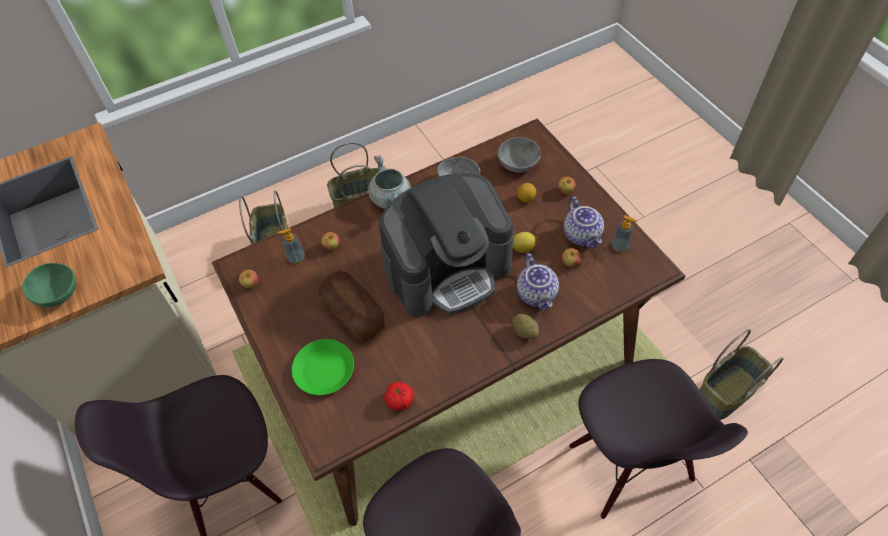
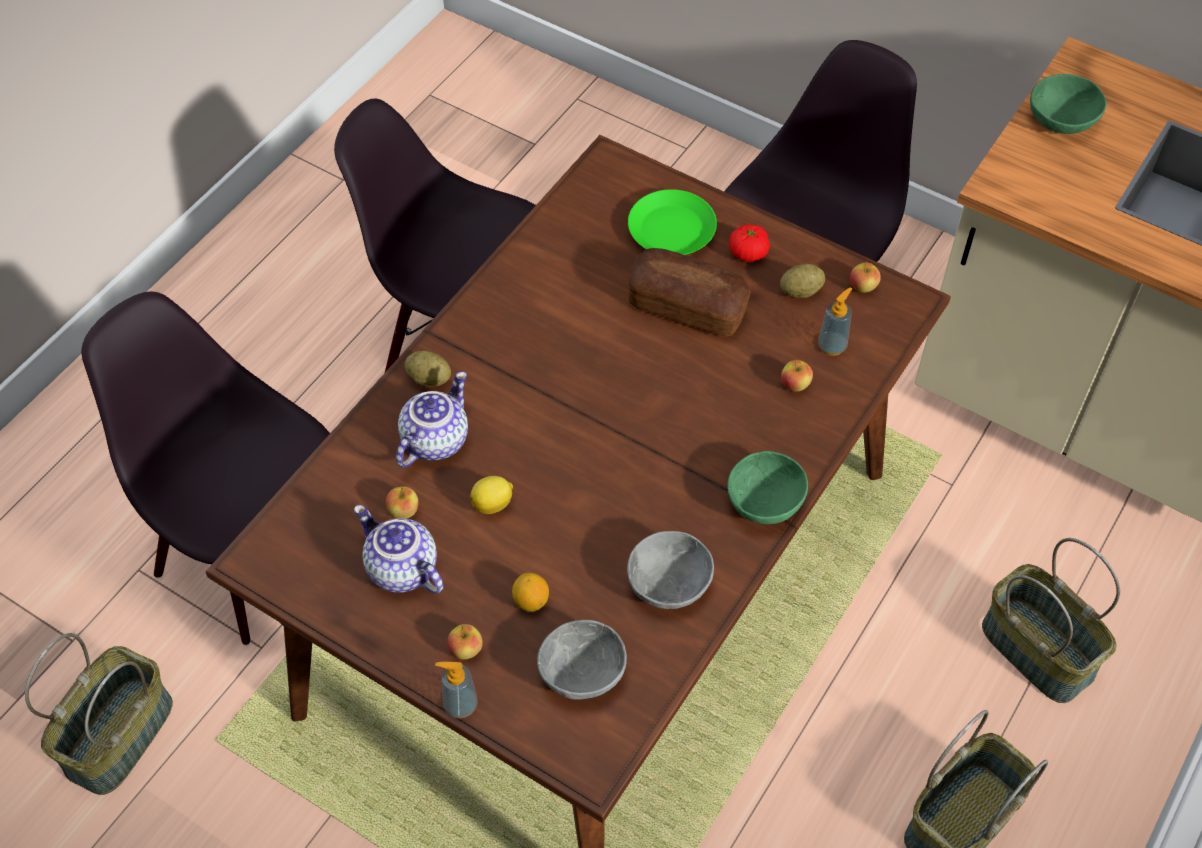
camera: 150 degrees right, 0 degrees up
grey cooking pot [368,155,411,209] -> green bowl [727,451,808,524]
coffee machine [379,173,514,317] -> none
tomato [384,382,414,411] -> tomato moved to [729,224,770,262]
teapot [517,253,559,310] -> teapot turned 75 degrees clockwise [396,372,468,468]
soap dispenser [611,215,637,252] -> soap dispenser moved to [435,662,478,719]
none -> potato [780,264,825,298]

